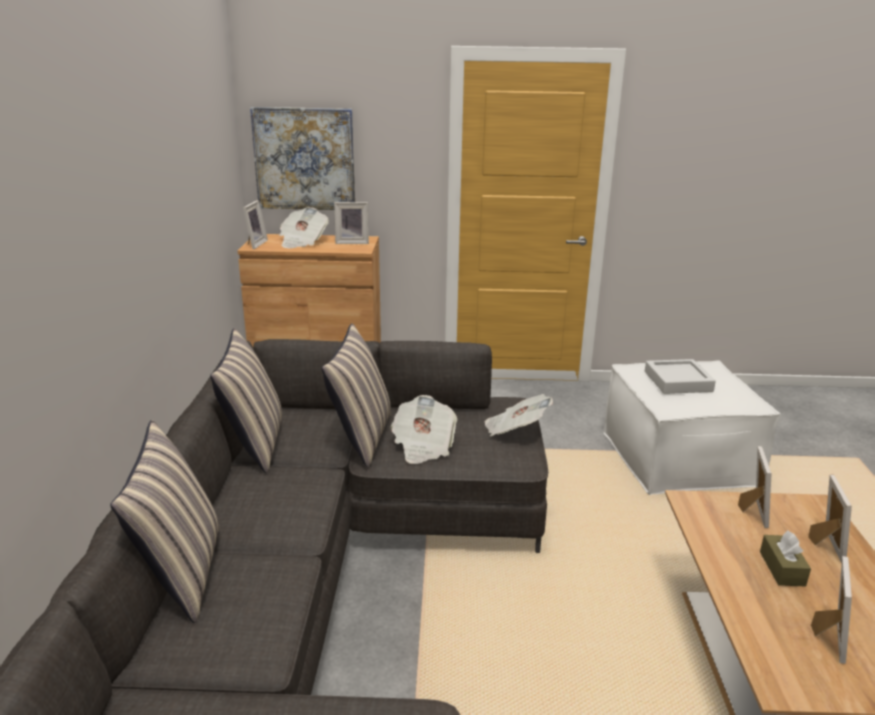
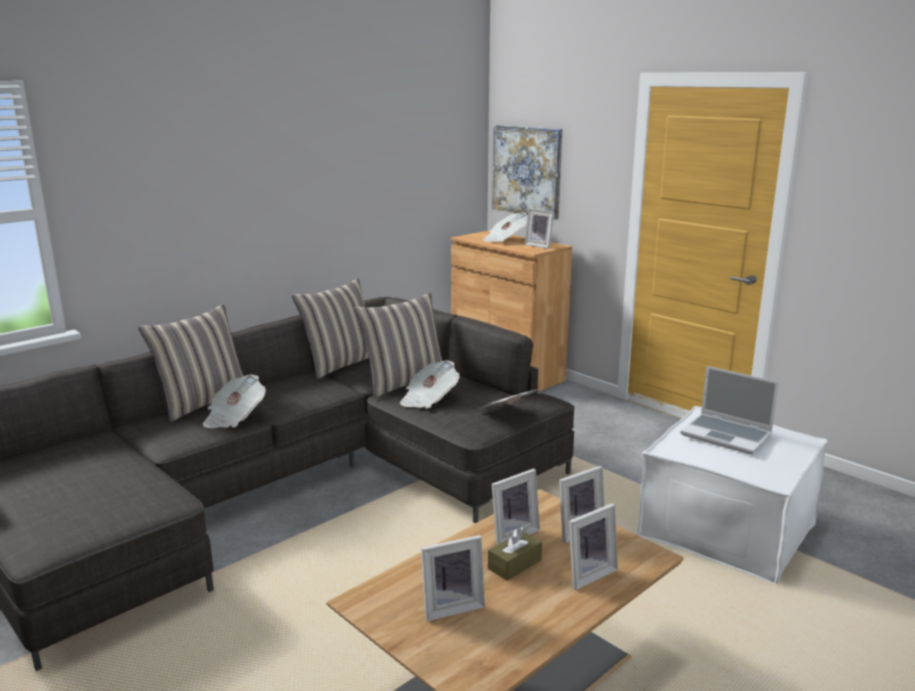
camera: 45 degrees right, 5 degrees down
picture frame [243,200,268,249] -> picture frame moved to [492,469,540,545]
grey tray [645,359,716,394] -> laptop [680,366,779,455]
none -> newspaper [203,375,266,428]

